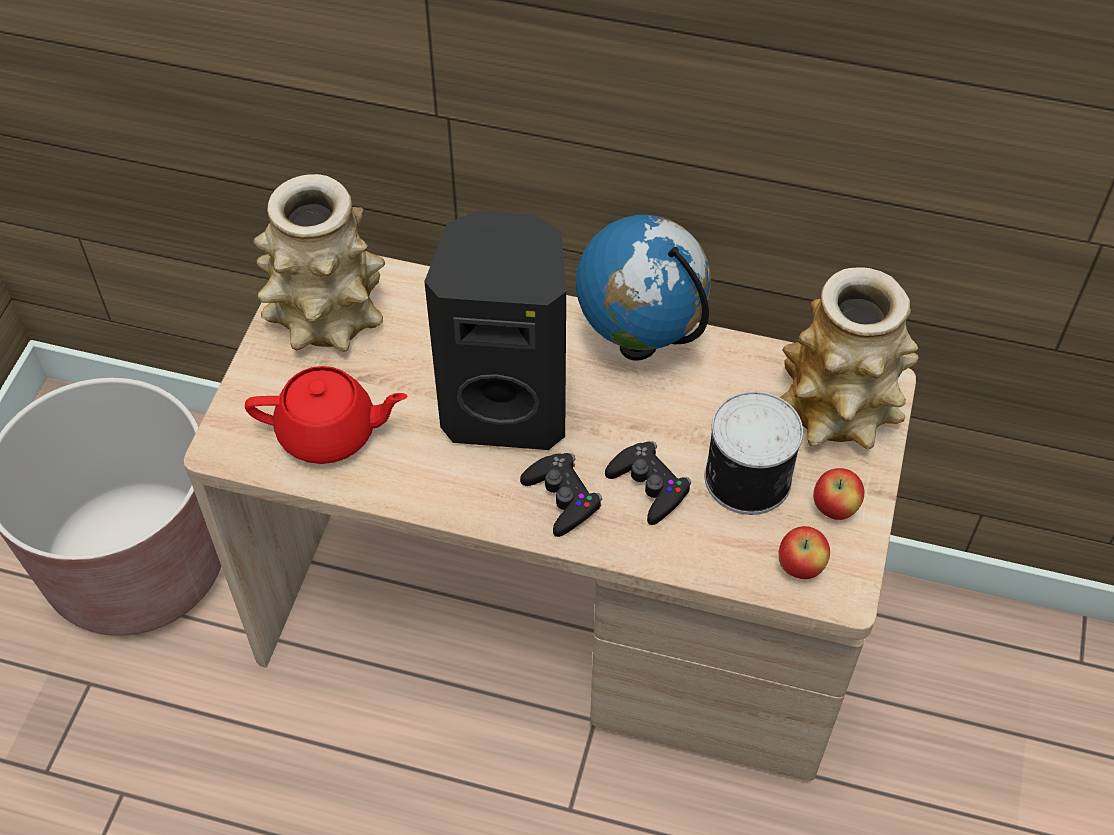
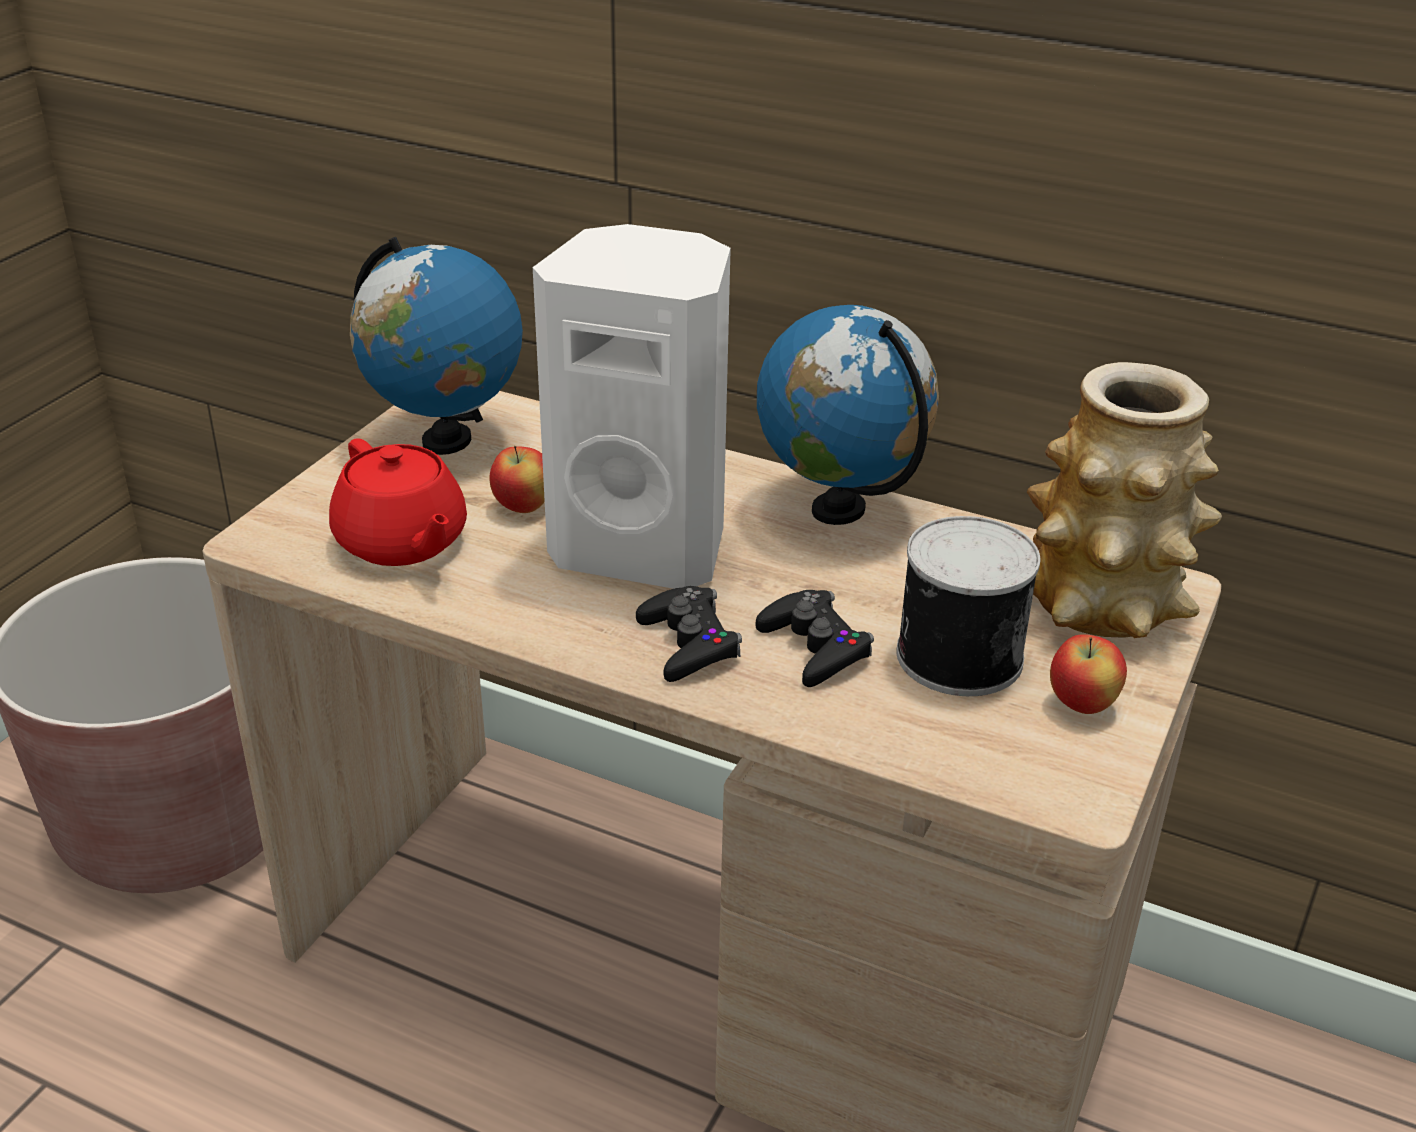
camera: 10 degrees right, 20 degrees down
red teapot [245,366,408,464] -> red teapot turned 45 degrees clockwise [329,438,467,566]
vase [253,174,385,352] -> globe [350,237,523,455]
black speaker [424,211,566,450] -> white speaker [533,224,731,589]
apple [778,526,830,579] -> apple moved to [489,446,545,513]

